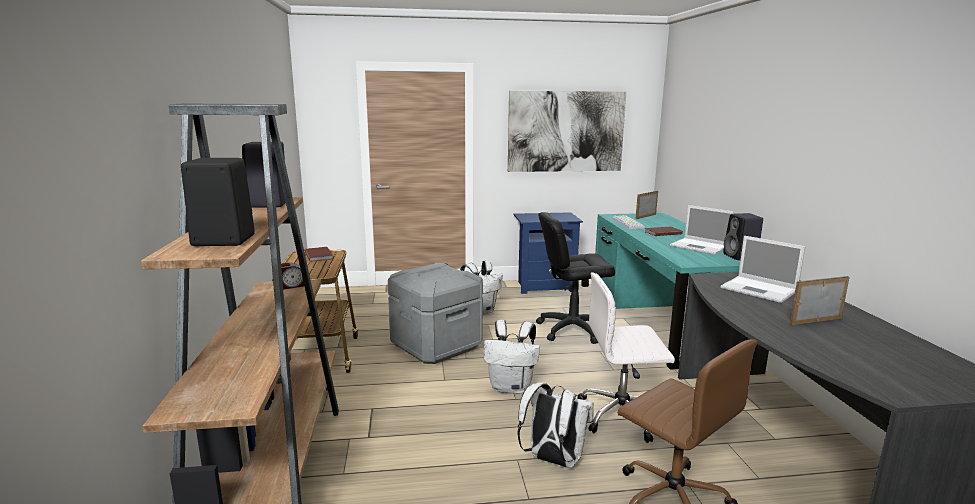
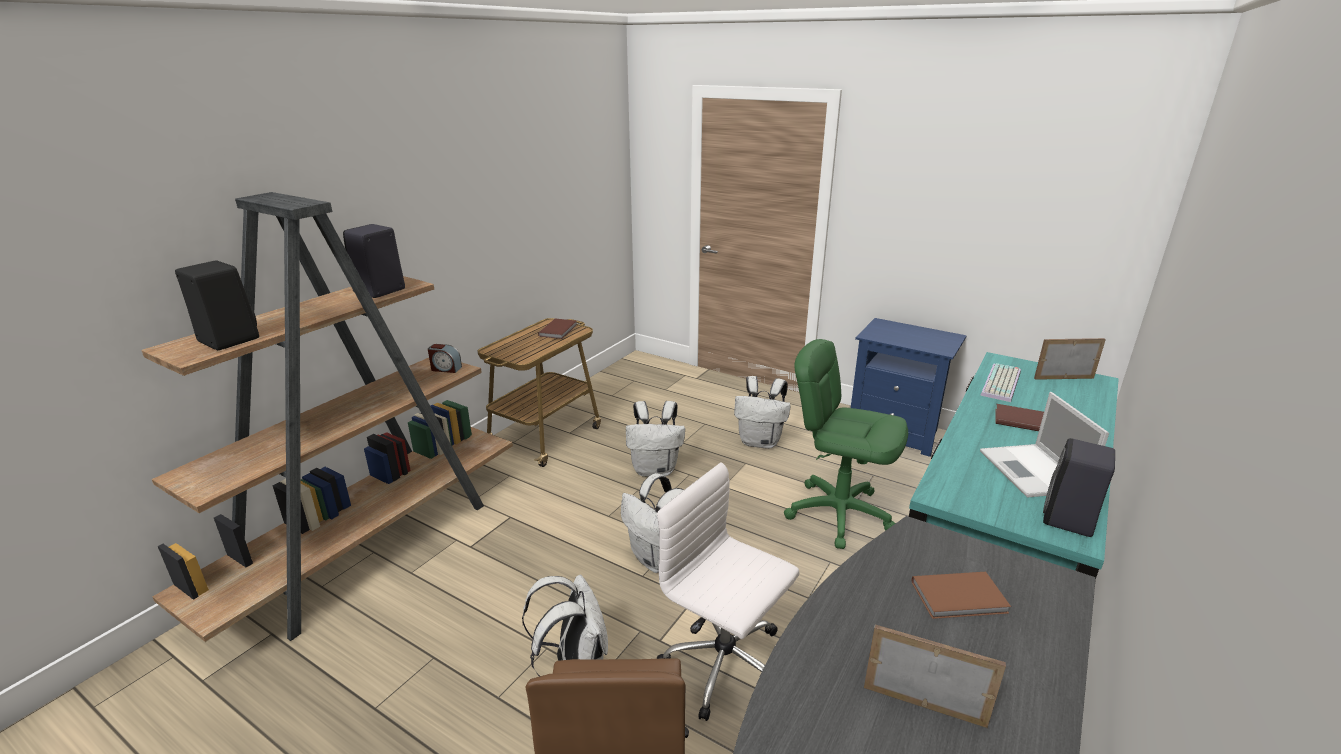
camera: 40 degrees right, 10 degrees up
grey storage box [388,263,483,364] -> white backpack [626,401,685,477]
picture [508,91,626,172] -> none
black office chair [536,212,615,344] -> green office chair [784,339,908,549]
laptop [721,236,805,303] -> brown book [912,572,1011,619]

